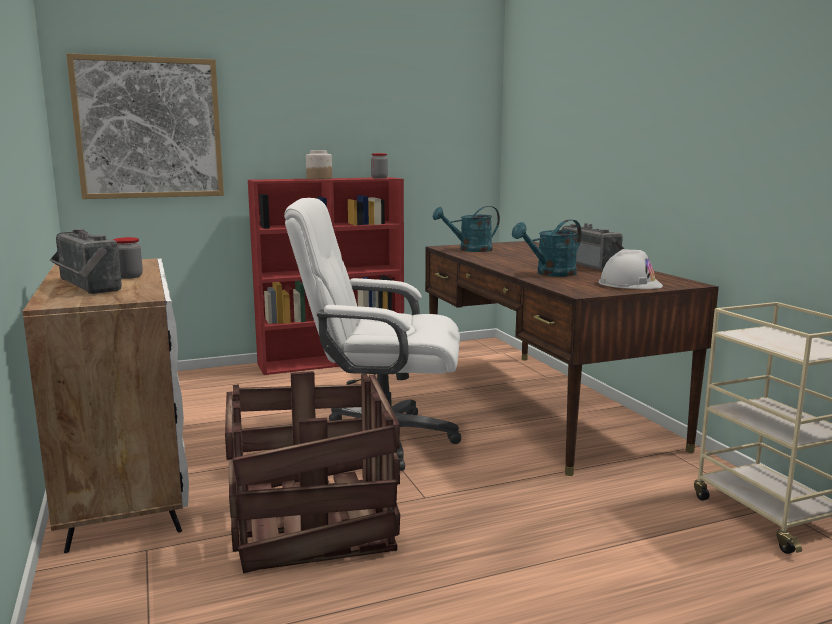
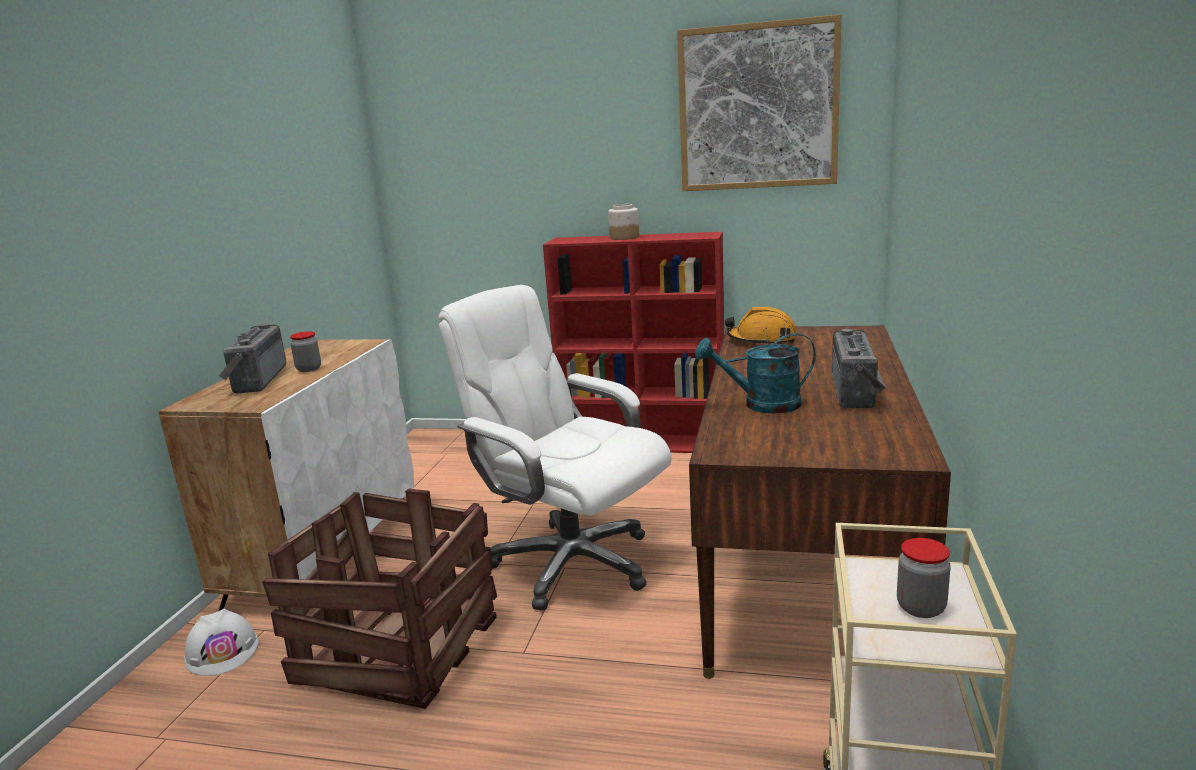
camera: 35 degrees right, 5 degrees up
picture [66,53,224,199] -> picture moved to [677,14,842,191]
jar [371,153,388,179] -> jar moved to [897,538,951,618]
turquoise watering can [433,206,500,252] -> orange hard hat [725,307,797,345]
white hard hat [598,249,663,289] -> white hard hat moved to [184,609,259,676]

